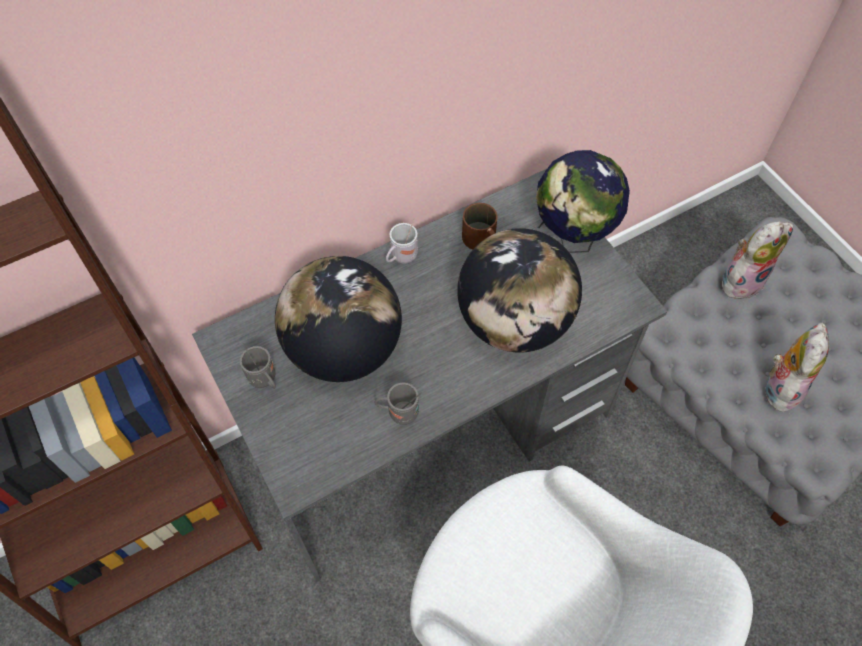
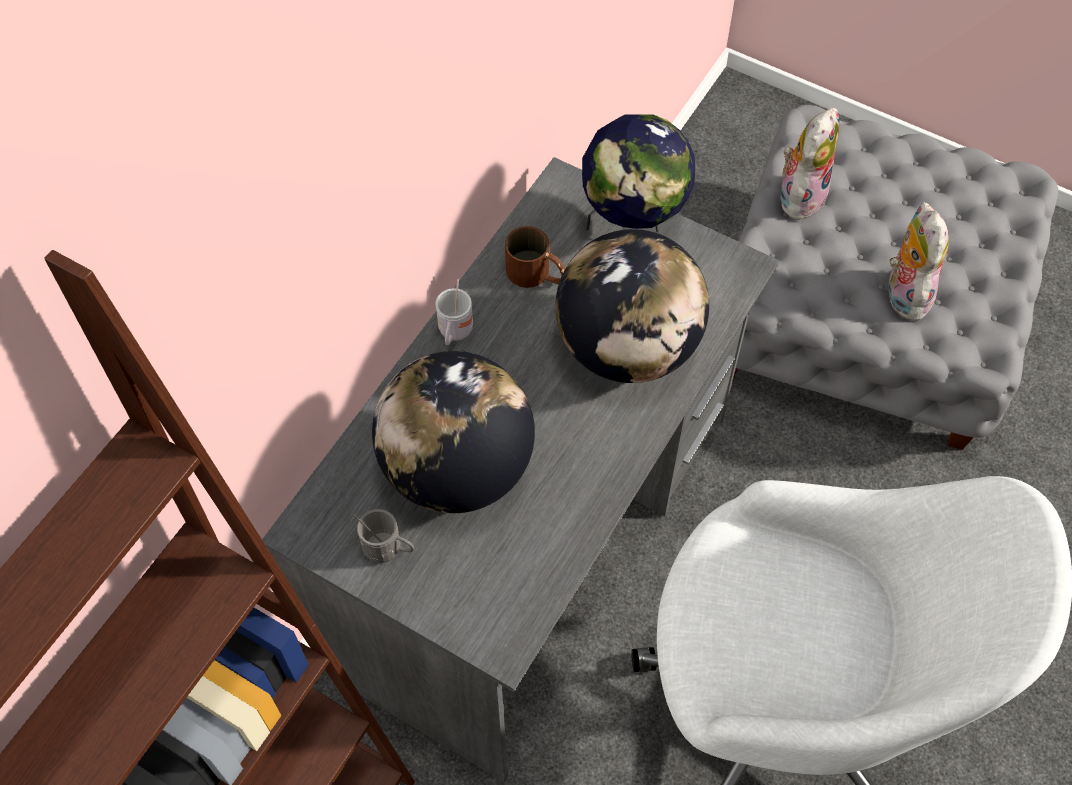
camera: 30 degrees left, 0 degrees up
grey mug [375,383,422,425] -> none

